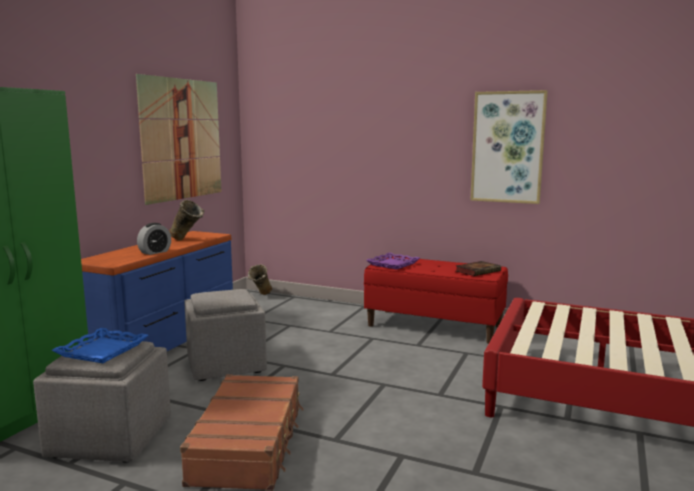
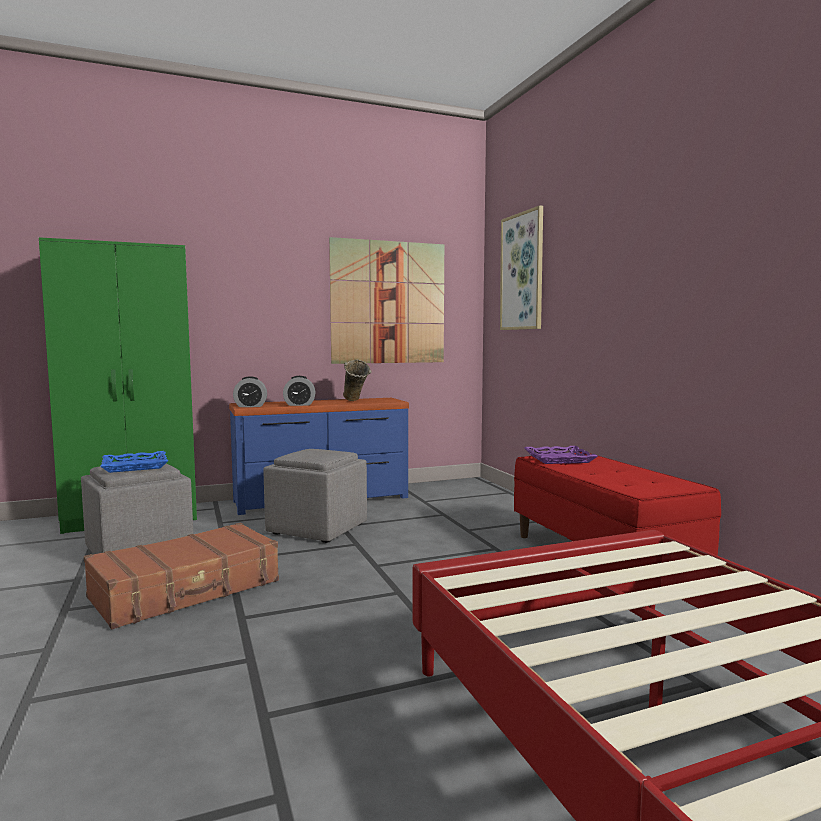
camera: 45 degrees right, 5 degrees down
beige vase [248,264,272,295] -> none
book [456,261,501,276] -> none
picture [470,90,548,204] -> picture moved to [500,205,543,330]
none -> alarm clock [233,376,267,407]

